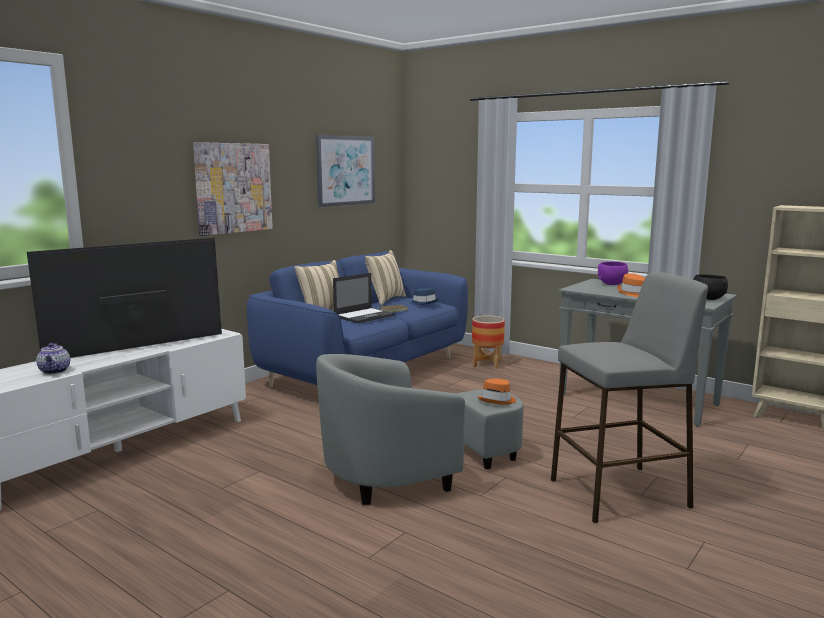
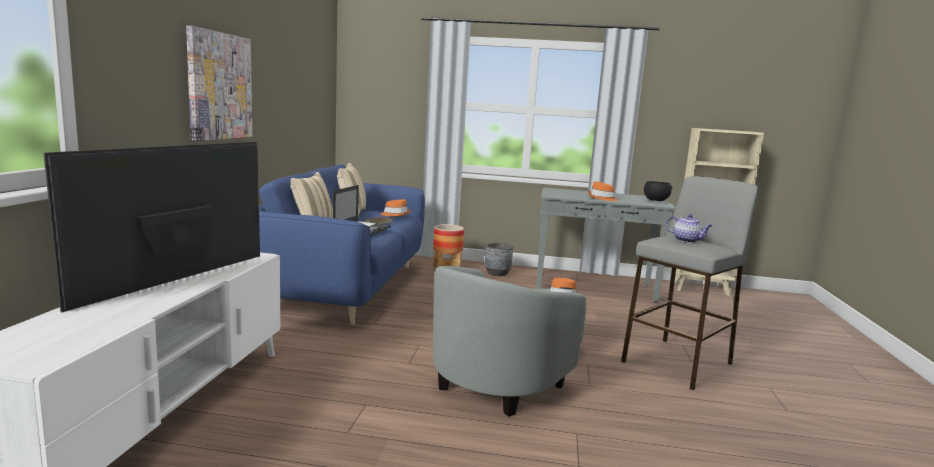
camera: 30 degrees left, 0 degrees up
teapot [36,343,70,374] -> teapot moved to [666,214,713,243]
picture [316,135,375,207] -> none
blue hat [409,288,439,305] -> orange hat [380,199,410,217]
purple bowl [598,262,628,285] -> none
none -> grey planter [484,242,513,276]

